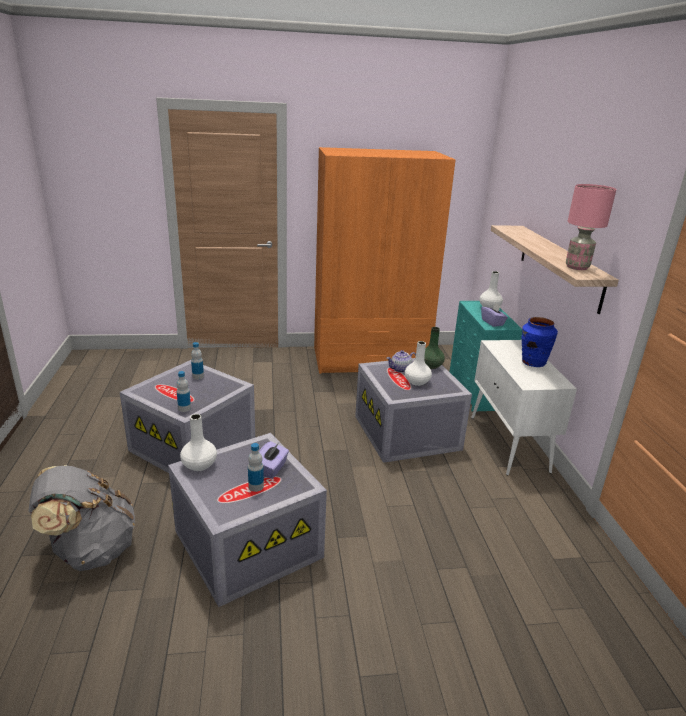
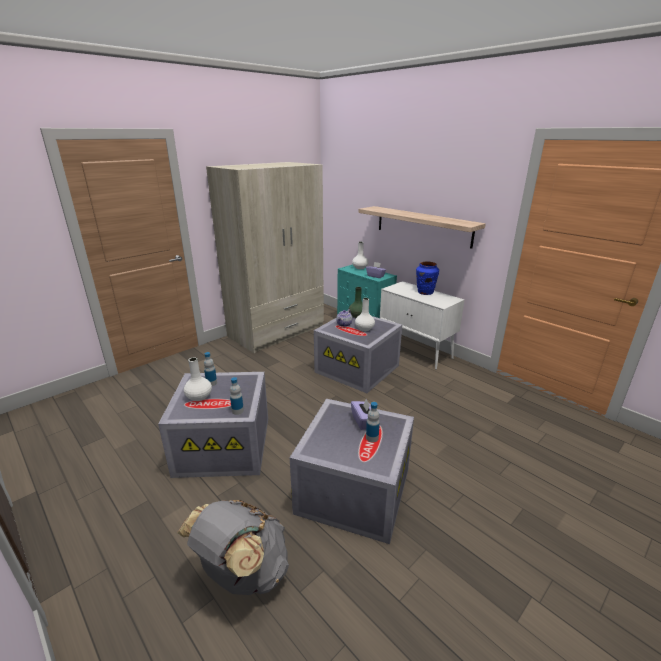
camera: 35 degrees left, 0 degrees up
white vase [180,414,217,471] -> white vase moved to [184,357,212,401]
orange wardrobe [314,147,455,374] -> beige wardrobe [206,162,324,353]
pink table lamp [566,184,616,270] -> none

